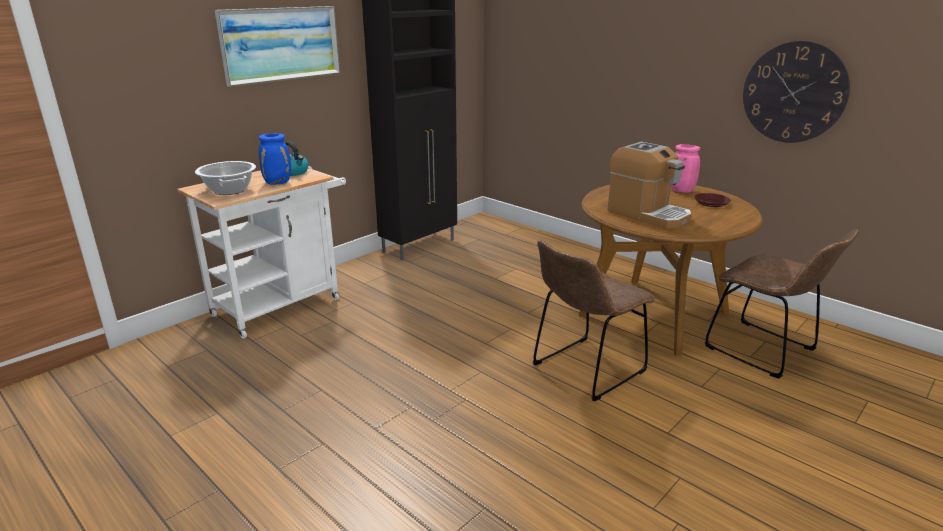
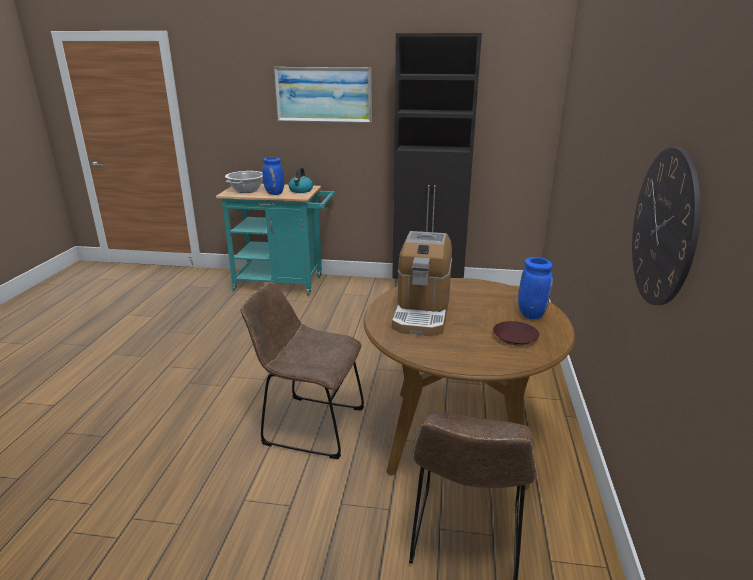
camera: 55 degrees right, 0 degrees up
white cart [177,166,346,339] -> turquoise cart [216,184,335,295]
pink vase [671,144,700,193] -> blue vase [518,257,553,319]

